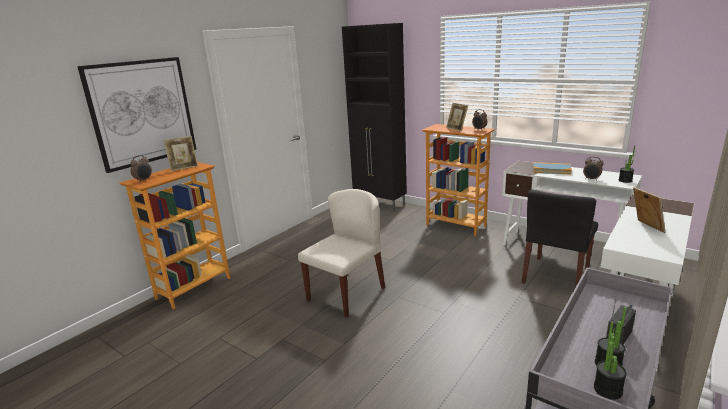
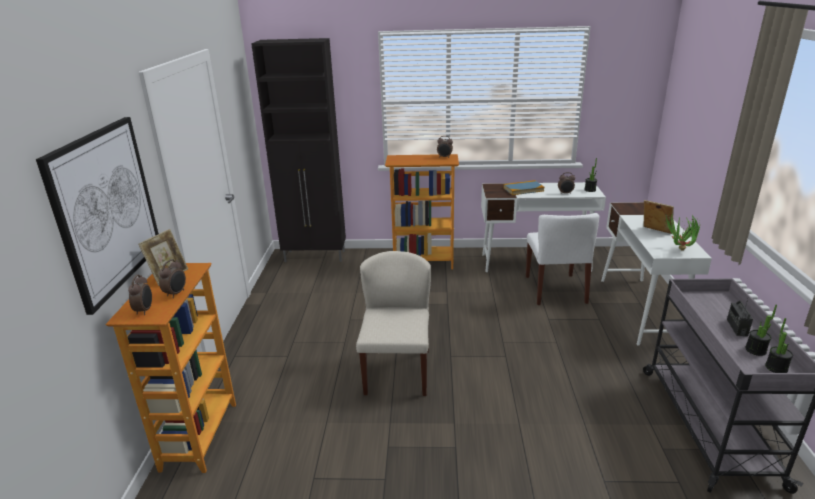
camera: 35 degrees left, 5 degrees up
picture frame [446,103,468,131] -> none
black chair [522,190,598,288] -> white chair [526,213,599,305]
none -> alarm clock [159,259,186,298]
none -> potted plant [665,213,700,251]

